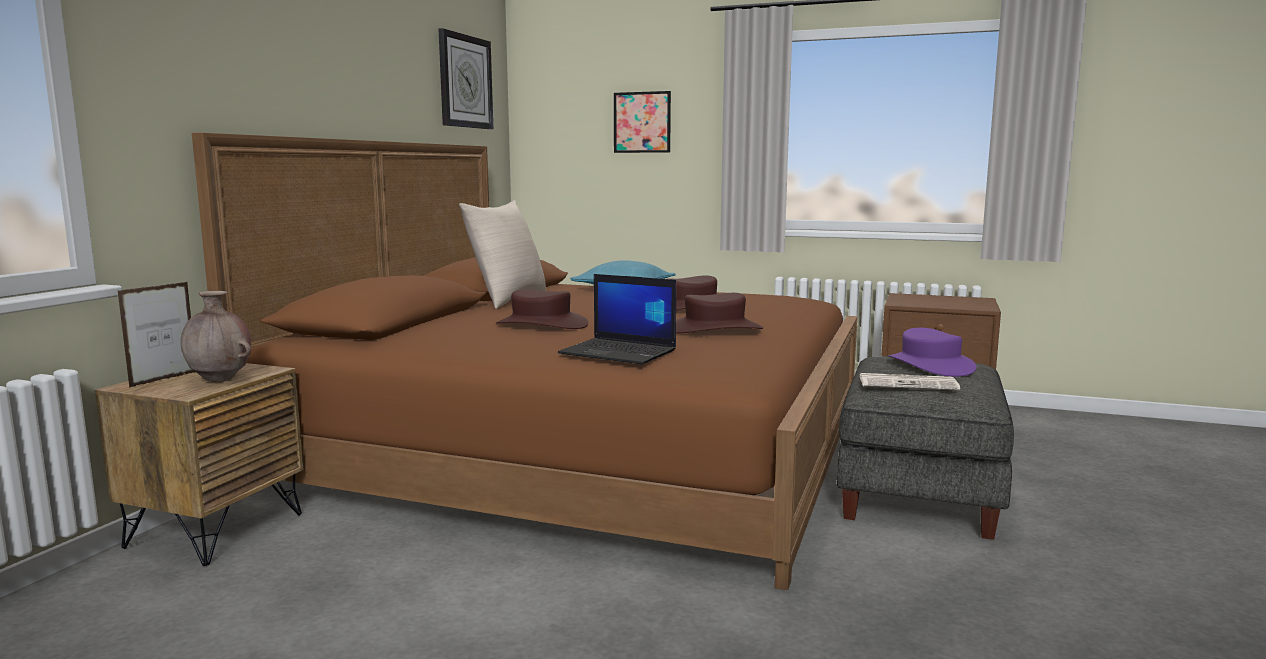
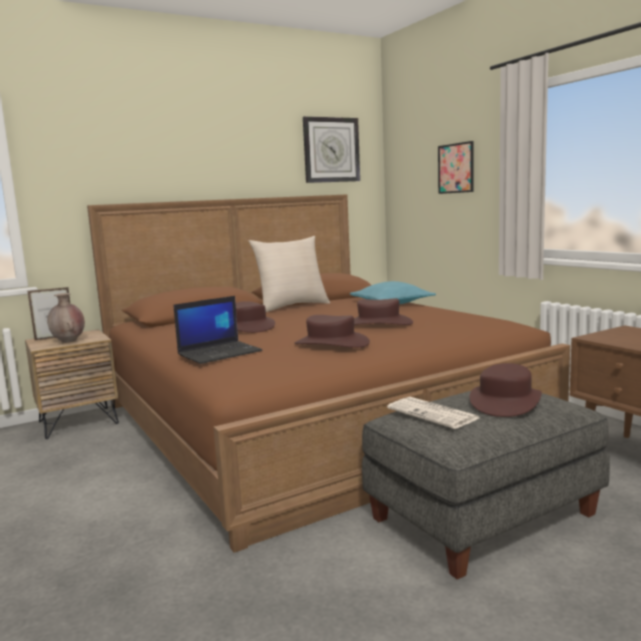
camera: 40 degrees right, 0 degrees up
laptop [558,274,676,364] -> laptop turned 105 degrees counterclockwise [173,296,262,364]
purple hat [888,328,976,377] -> brown hat [470,363,542,417]

